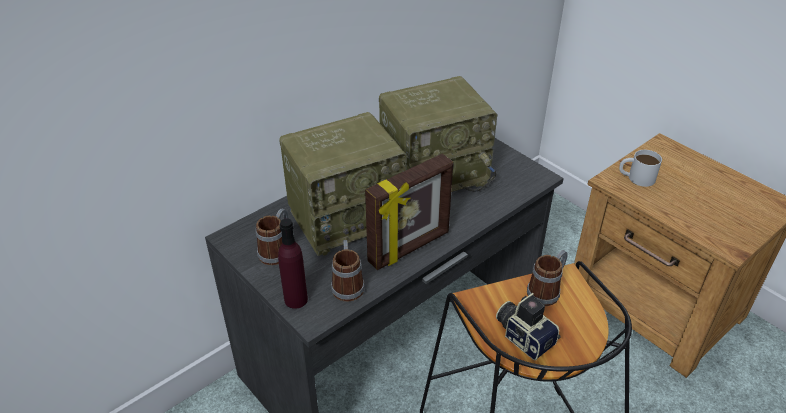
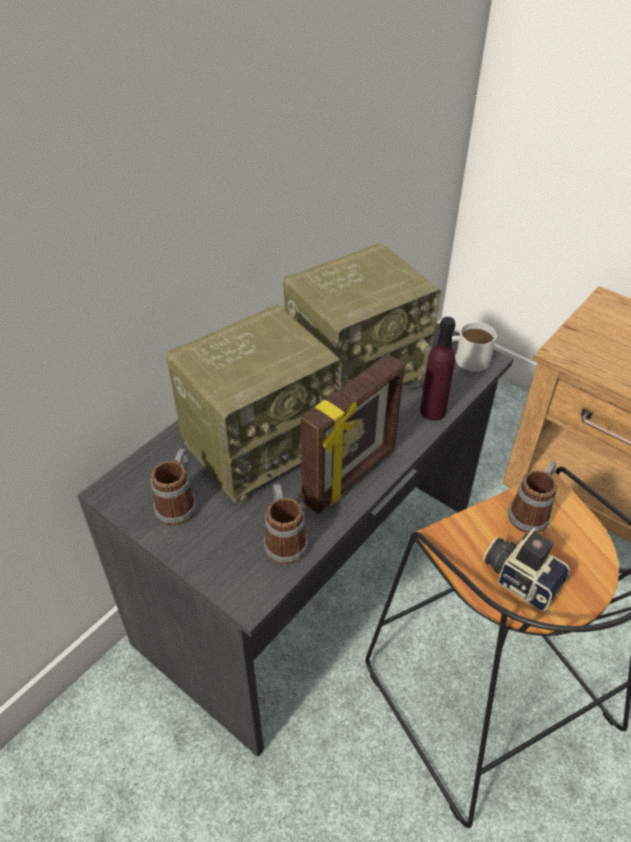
camera: 10 degrees left, 5 degrees up
purple bottle [278,218,308,309] -> purple bottle moved to [420,317,456,421]
white mug [619,150,662,187] -> white mug moved to [452,322,496,372]

